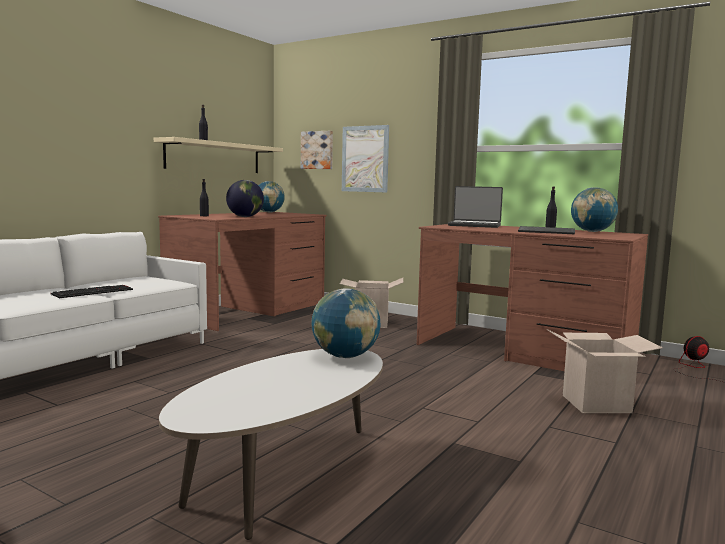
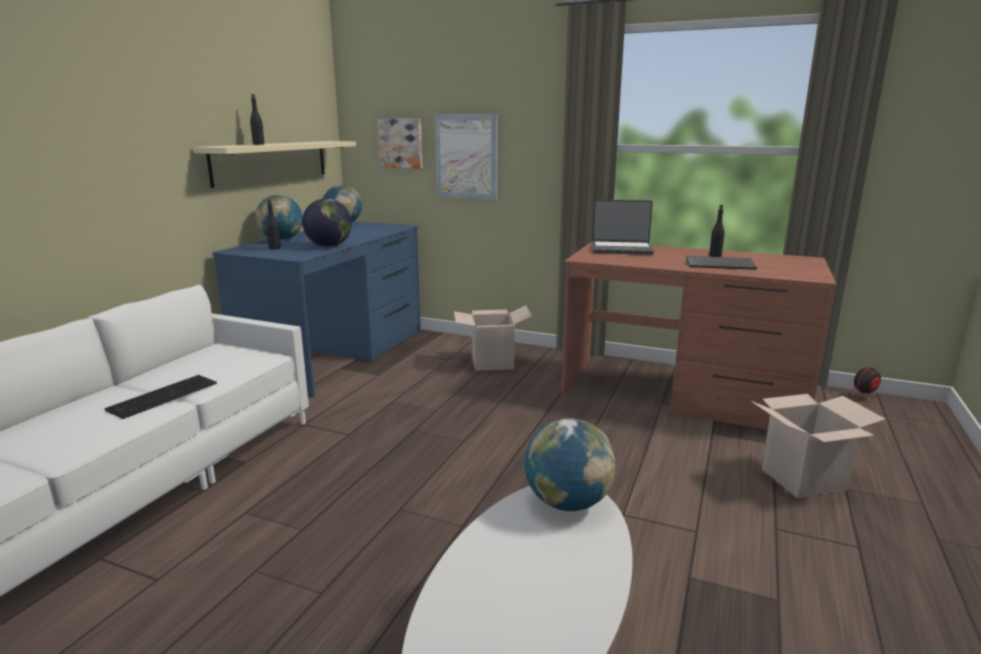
camera: 10 degrees left, 10 degrees up
brown desk [158,212,327,331] -> blue desk [212,221,421,397]
globe [571,187,618,232] -> globe moved to [255,195,303,241]

